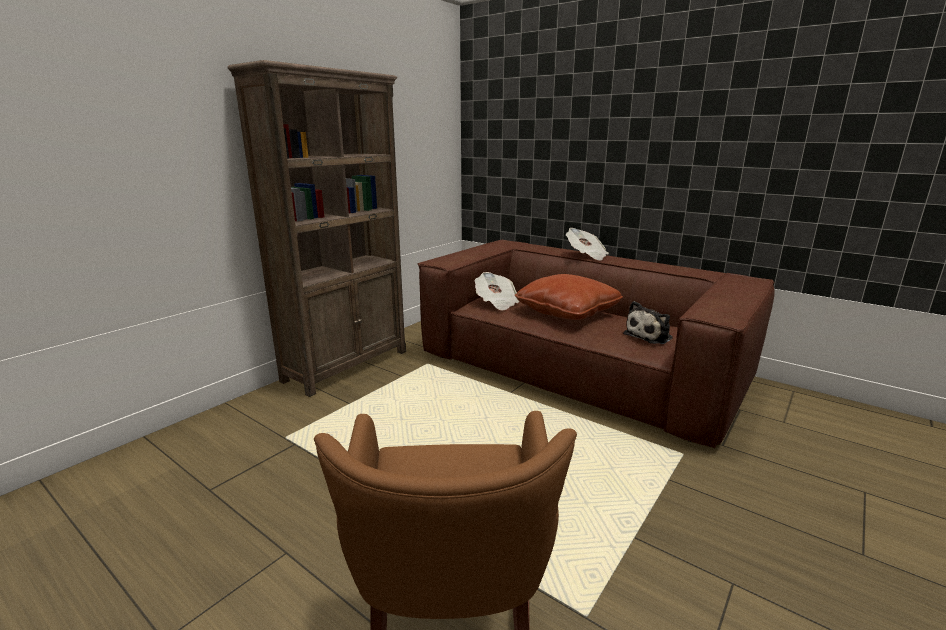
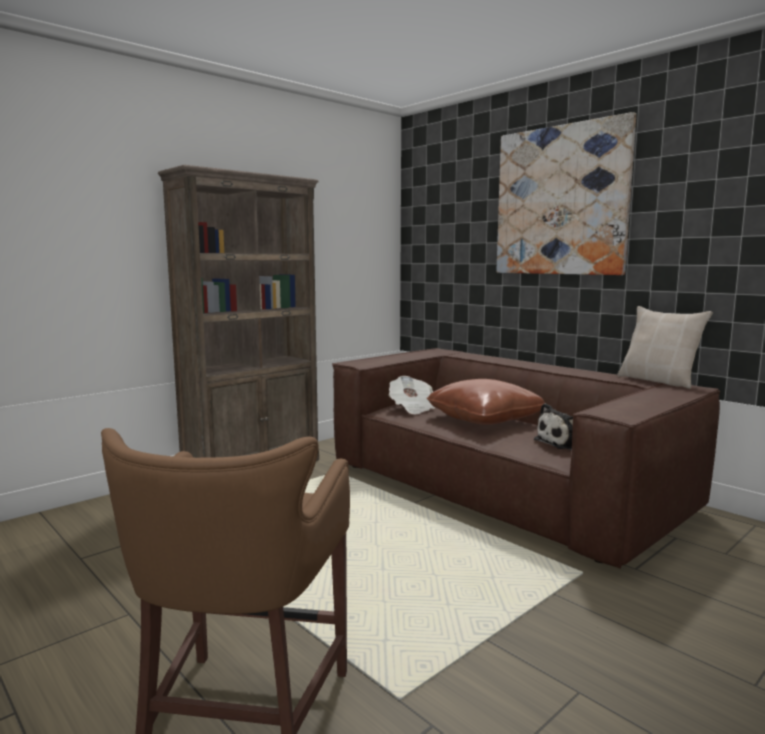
camera: 10 degrees right, 10 degrees down
newspaper [566,228,609,261] -> none
none -> picture [497,112,636,275]
none -> beige pillow [617,306,713,389]

